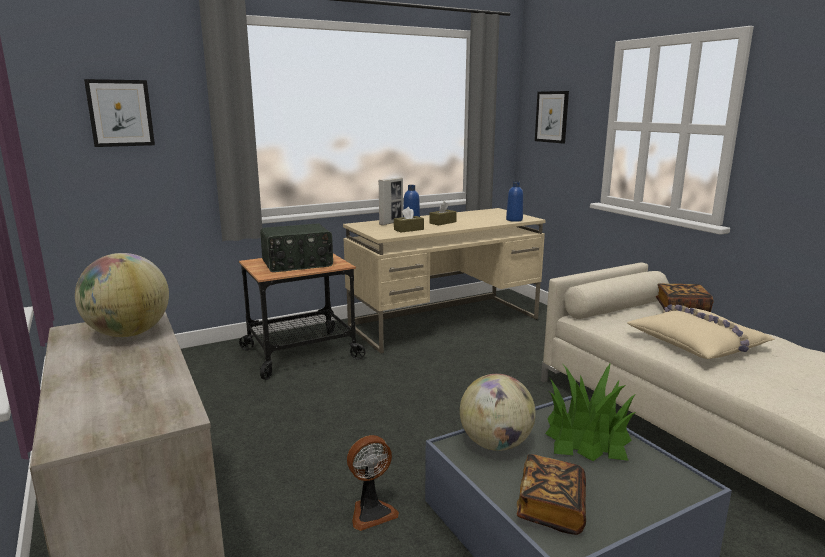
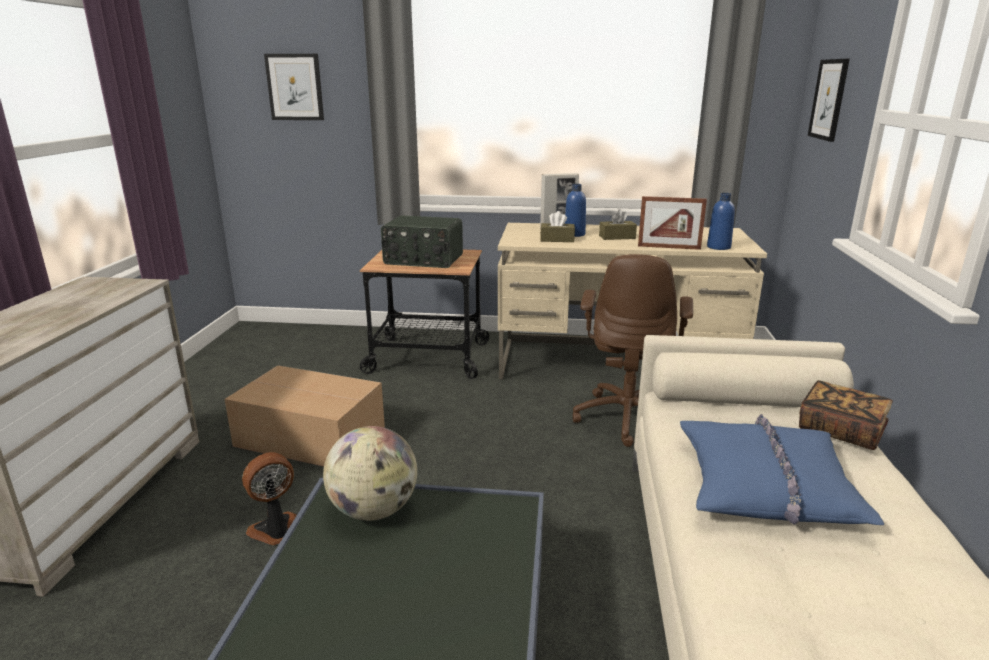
camera: 35 degrees right, 5 degrees up
globe [75,253,169,337] -> none
fan [347,435,399,531] -> fan turned 135 degrees clockwise [242,452,297,545]
book [517,454,586,535] -> none
potted plant [545,362,636,461] -> none
beige pillow [627,304,775,359] -> blue pillow [680,414,884,525]
none -> cardboard box [225,365,385,466]
none -> brown office chair [572,254,693,447]
none -> picture frame [638,196,707,250]

